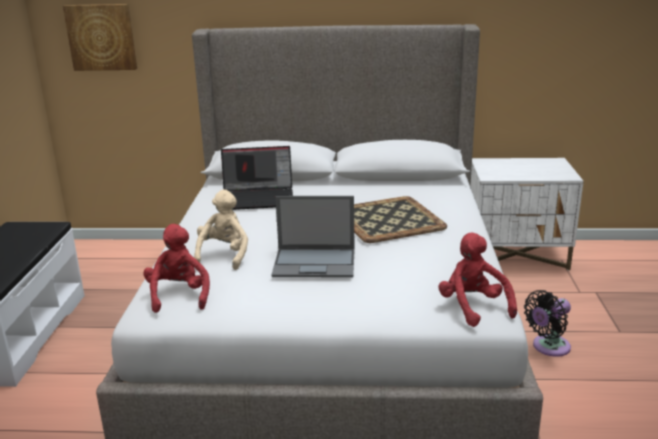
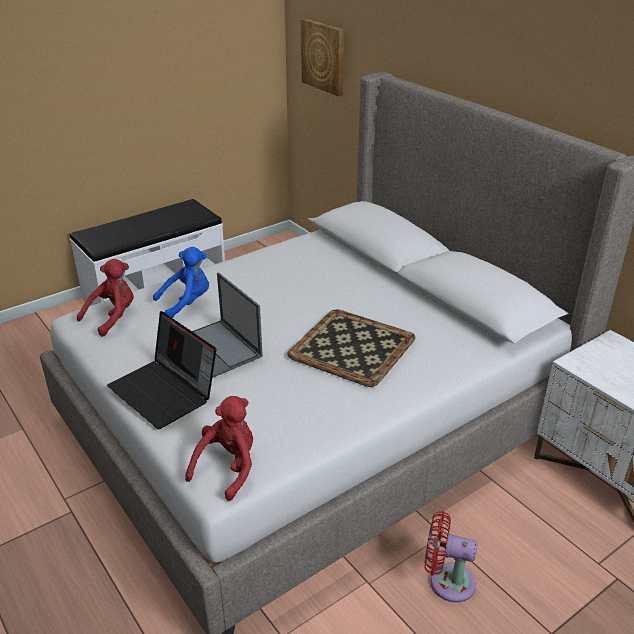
camera: 50 degrees right, 10 degrees up
beige plush toy [194,189,248,270] -> blue plush toy [153,247,209,318]
laptop [221,146,293,210] -> laptop moved to [107,311,216,429]
black fan [524,290,571,357] -> red fan [424,511,477,603]

